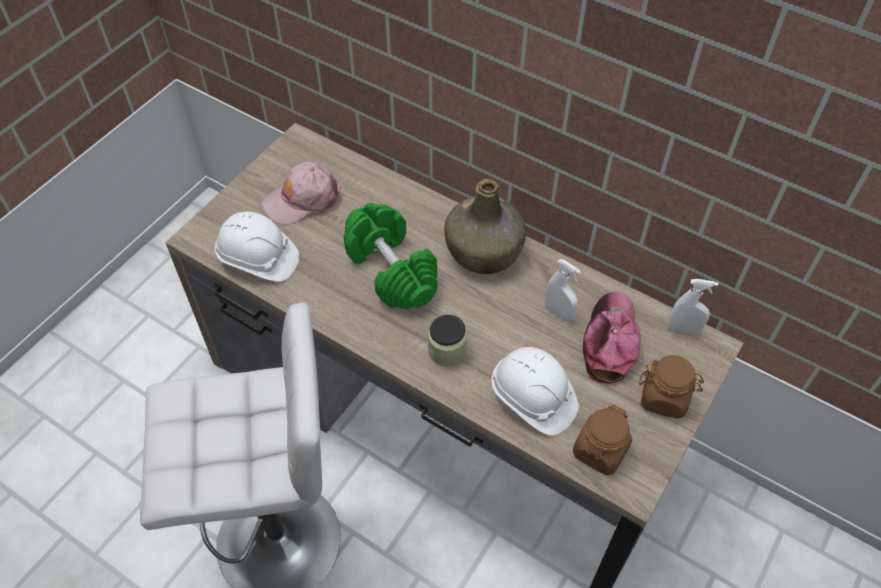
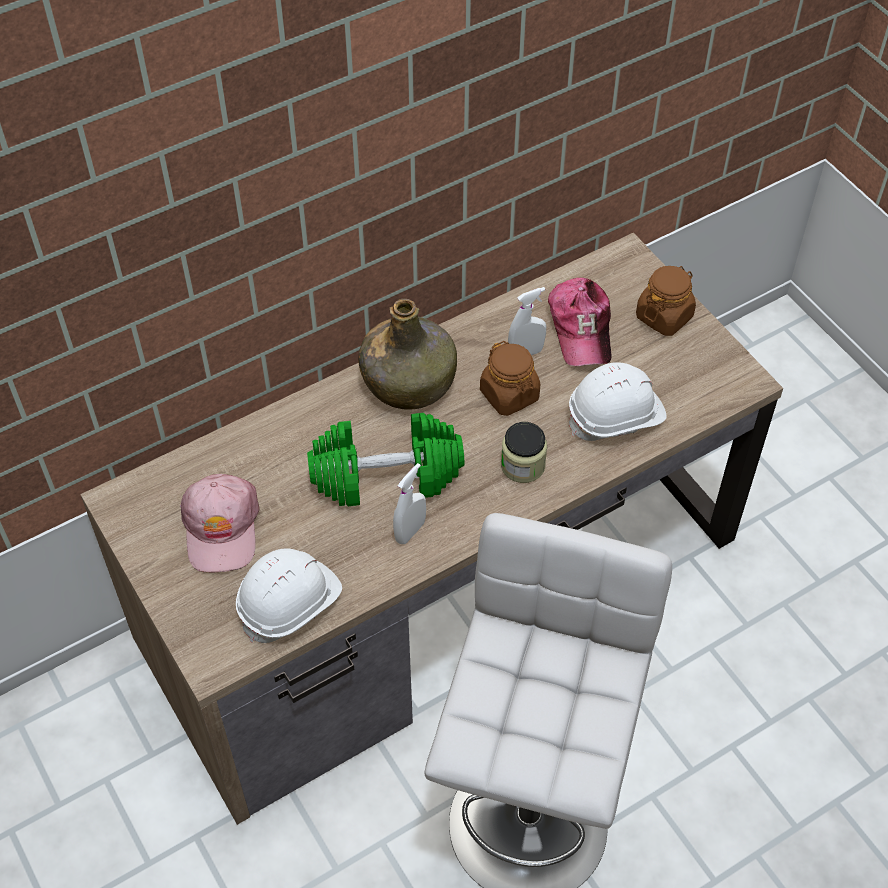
camera: 65 degrees left, 0 degrees up
brown jar [573,405,632,475] -> brown jar moved to [480,341,540,416]
cap [583,292,641,383] -> cap turned 135 degrees counterclockwise [548,278,611,366]
white spray bottle [668,279,719,335] -> white spray bottle moved to [393,463,426,544]

